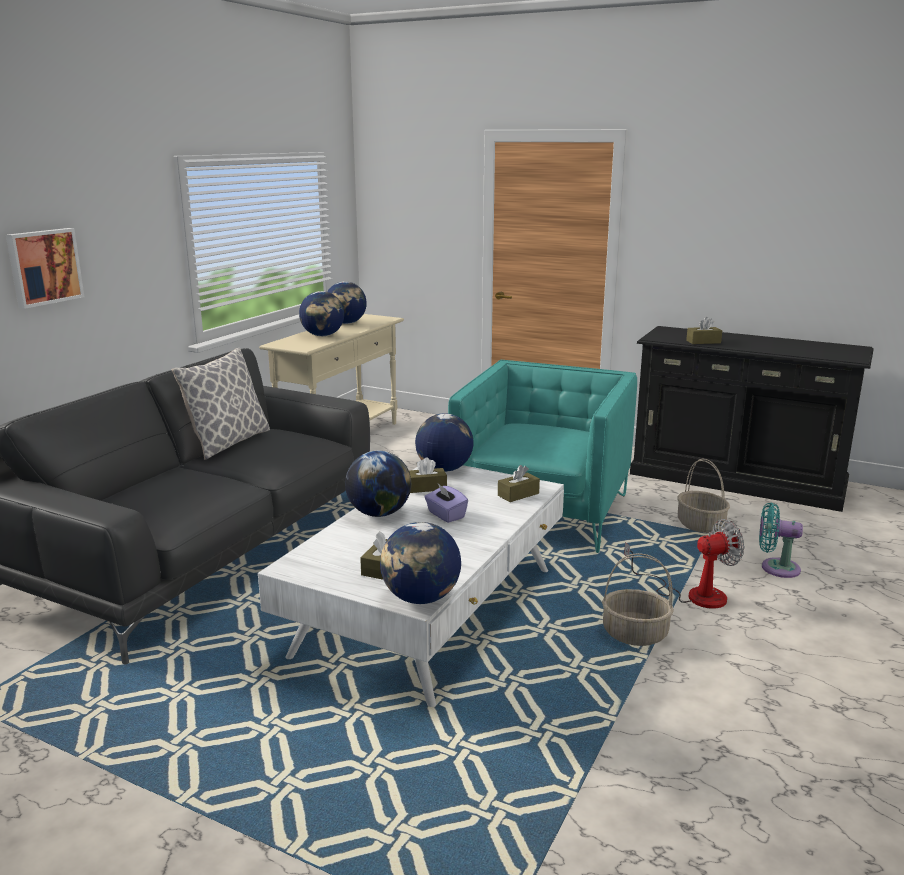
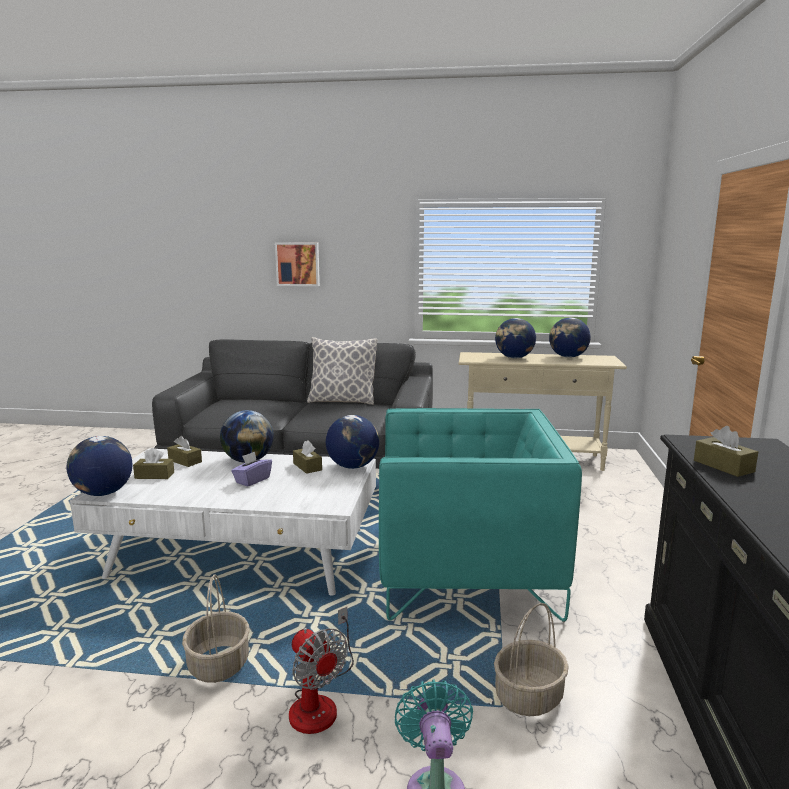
camera: 70 degrees right, 5 degrees down
brown tissue box [498,465,540,502] -> brown tissue box moved to [167,436,202,467]

